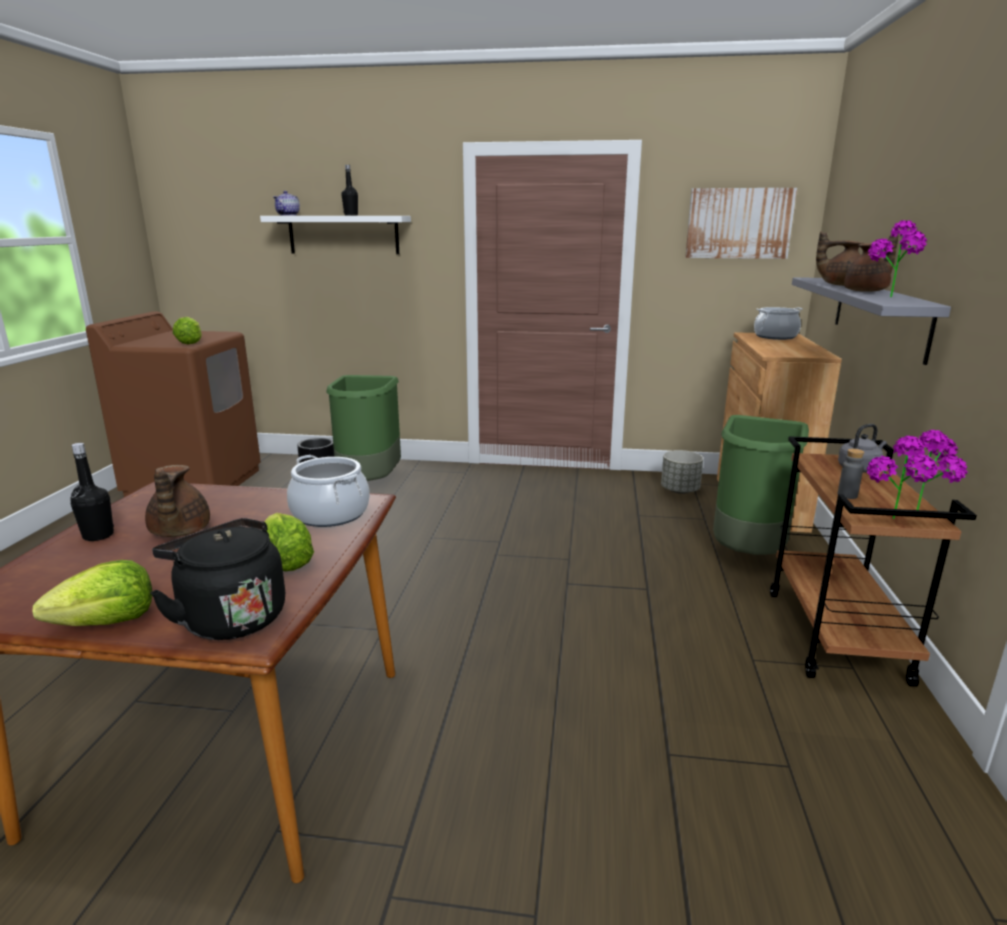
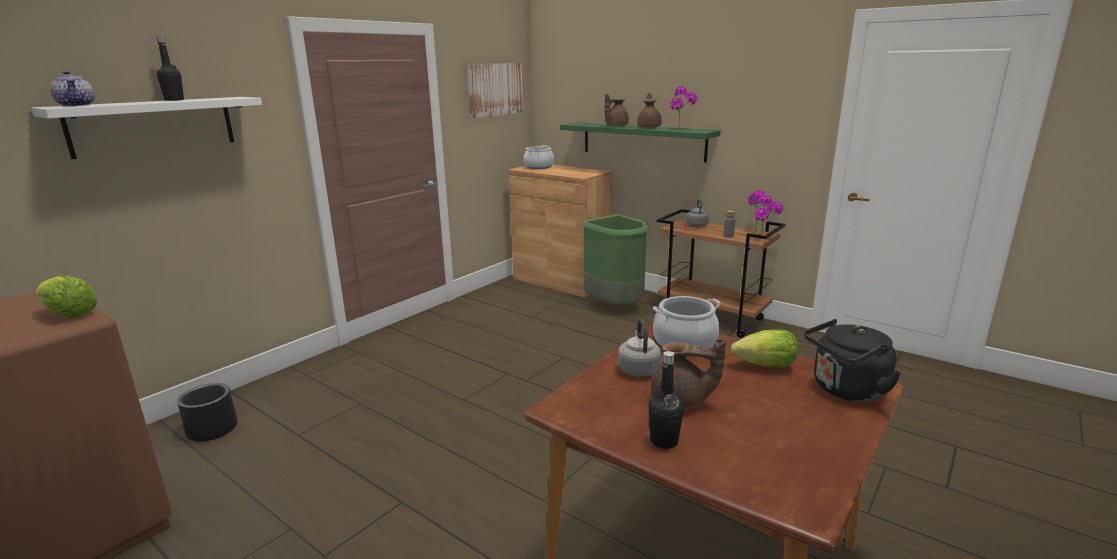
camera: 60 degrees left, 0 degrees up
lettuce [33,560,152,626] -> none
green trash can [326,375,401,481] -> none
grey planter [661,450,703,494] -> none
grey shelf [792,277,951,365] -> green shelf [560,122,721,163]
none -> grey kettle [618,319,662,377]

